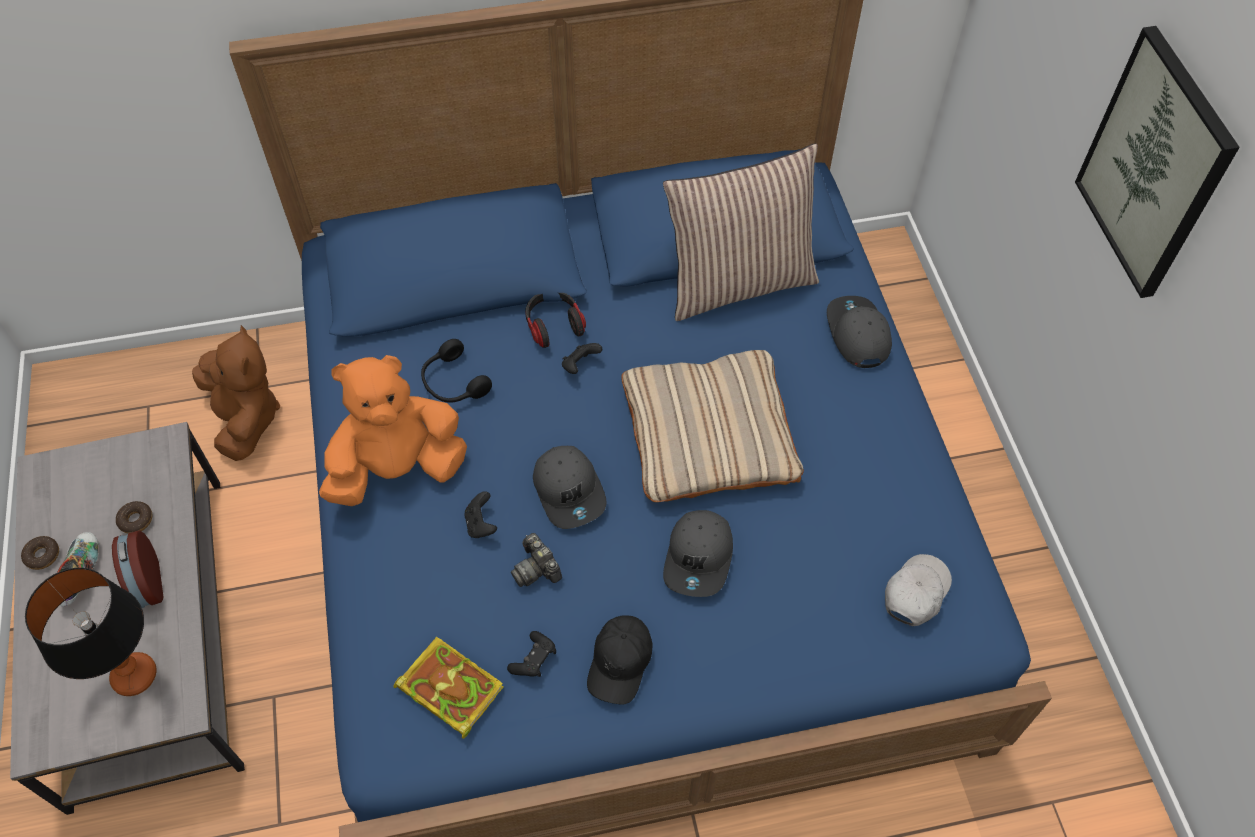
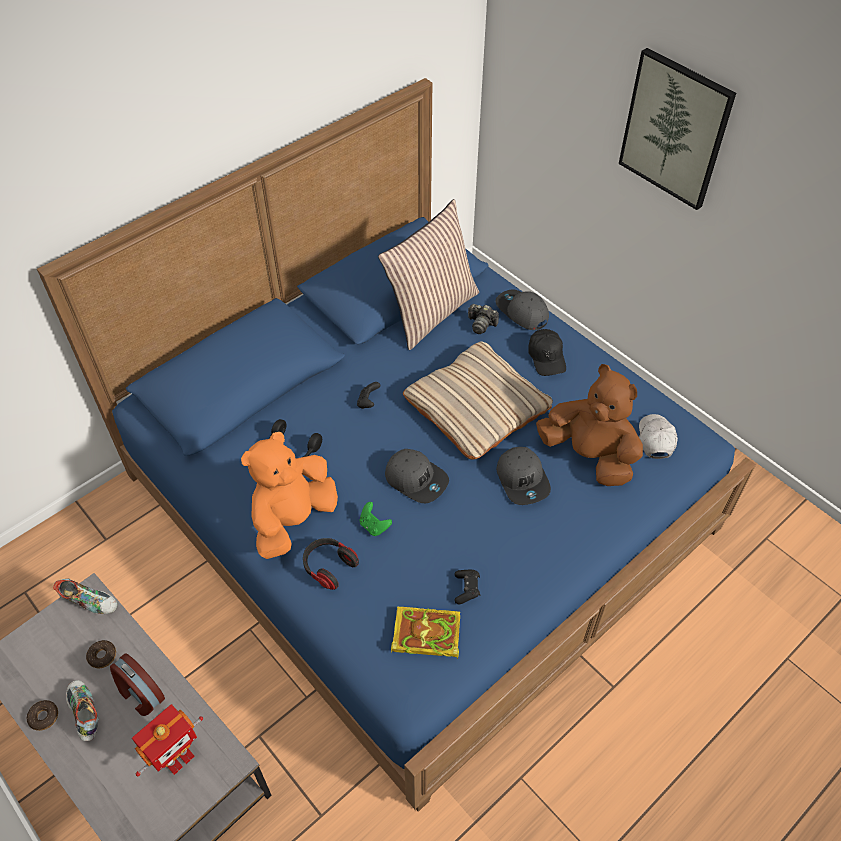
camera: 30 degrees left, 5 degrees down
table lamp [25,568,156,696] -> toy robot [132,704,203,776]
brown plush toy [192,325,280,461] -> brown plush toy moved to [536,364,643,486]
black game controller [465,491,497,538] -> green game controller [360,502,392,536]
camera [511,533,562,587] -> camera moved to [468,304,499,334]
headphones [525,293,586,348] -> headphones moved to [303,538,359,590]
black cap [587,615,653,705] -> black cap moved to [528,329,566,376]
none -> shoe [53,579,118,614]

